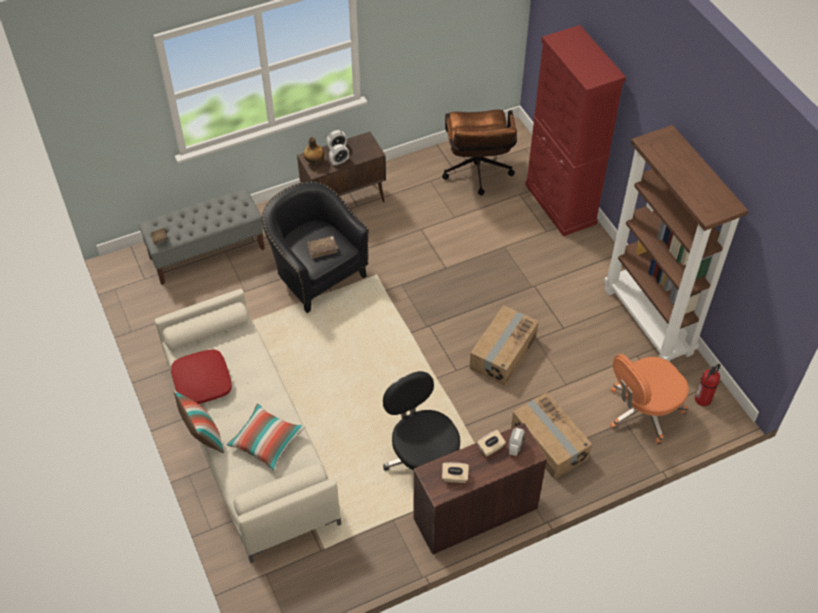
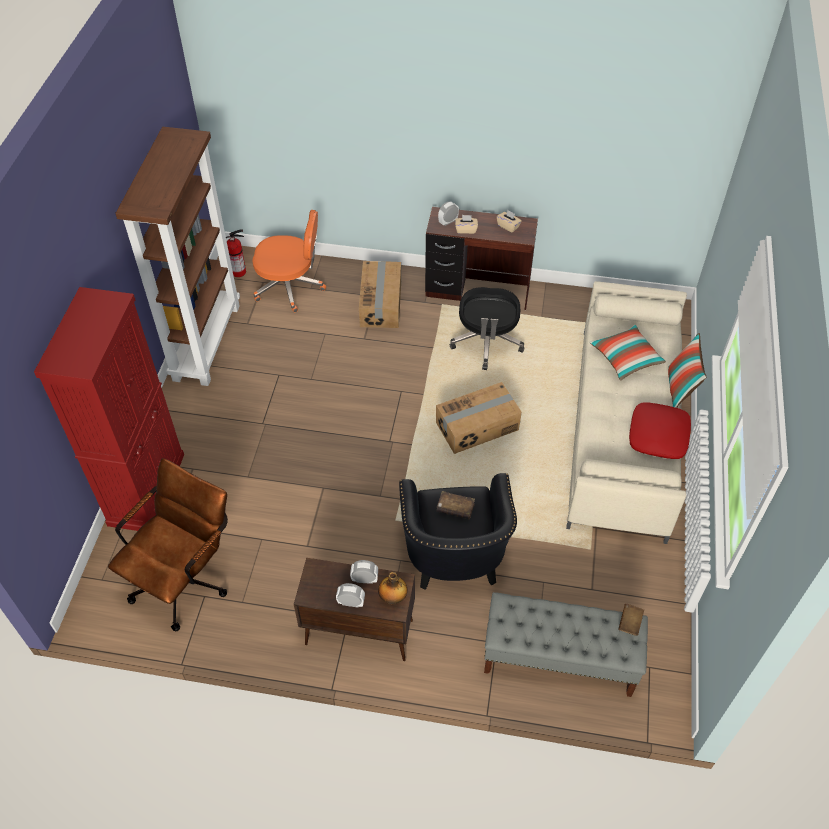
camera: 145 degrees left, 0 degrees up
cardboard box [469,305,539,386] -> cardboard box moved to [436,382,522,454]

